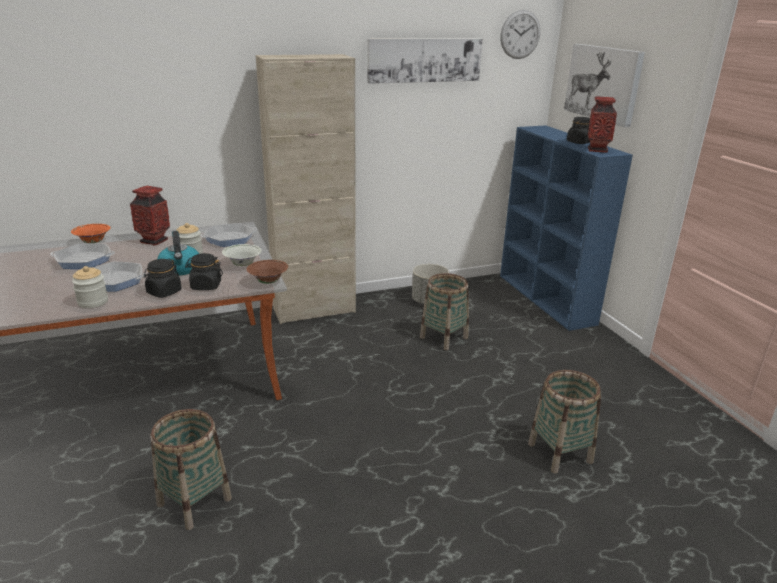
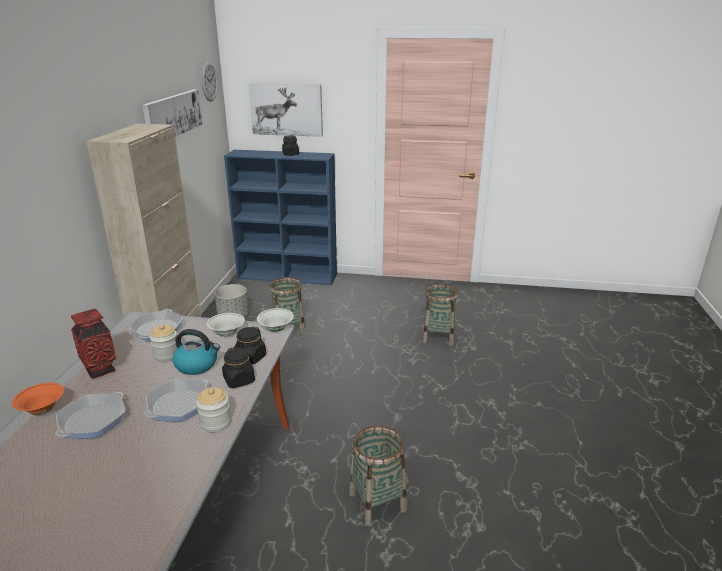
camera: 60 degrees left, 0 degrees up
brown bowl [247,260,288,284] -> white bowl [257,308,294,332]
vase [588,96,617,153] -> none

